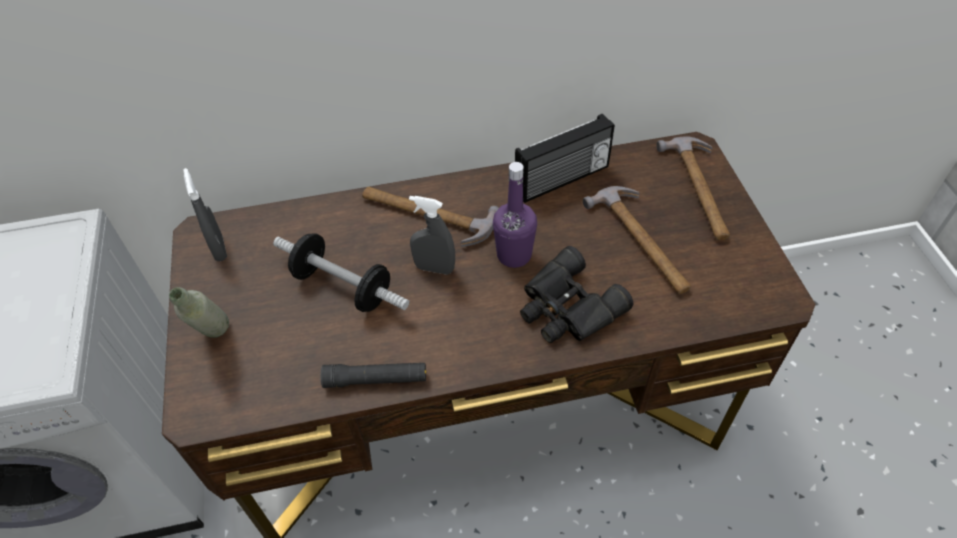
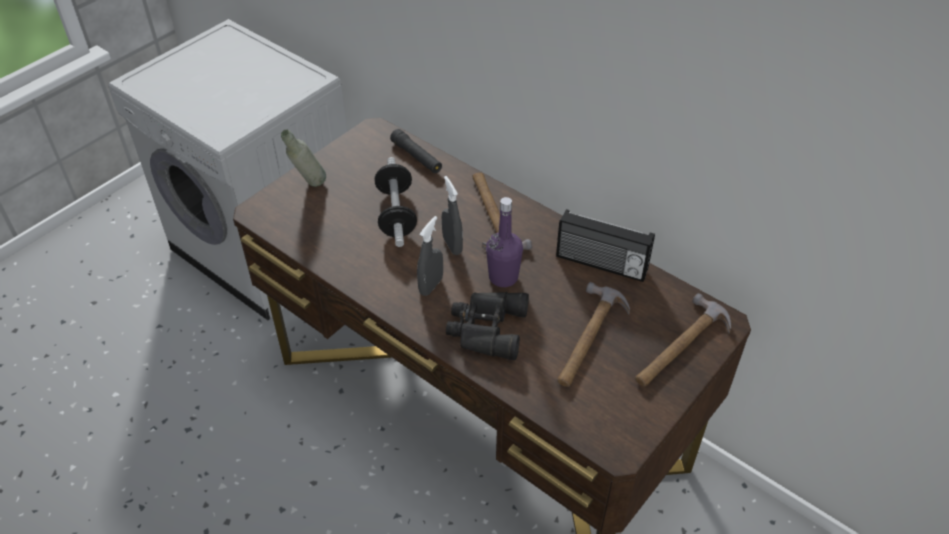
camera: 50 degrees right, 5 degrees down
grey spray bottle [183,168,227,261] -> grey spray bottle moved to [417,216,443,296]
black flashlight [321,363,426,388] -> black flashlight moved to [390,129,442,173]

